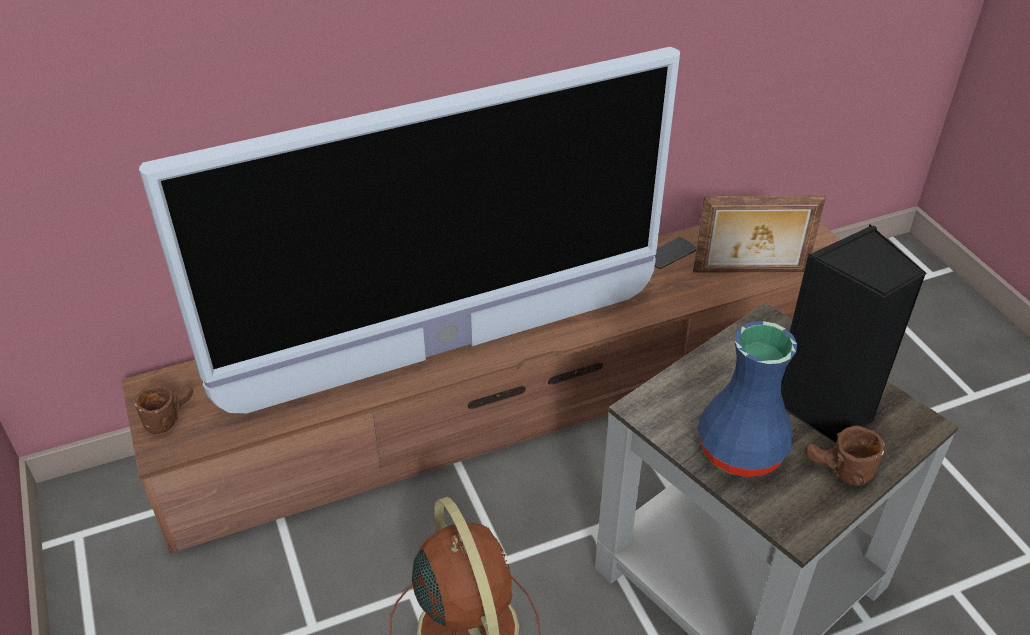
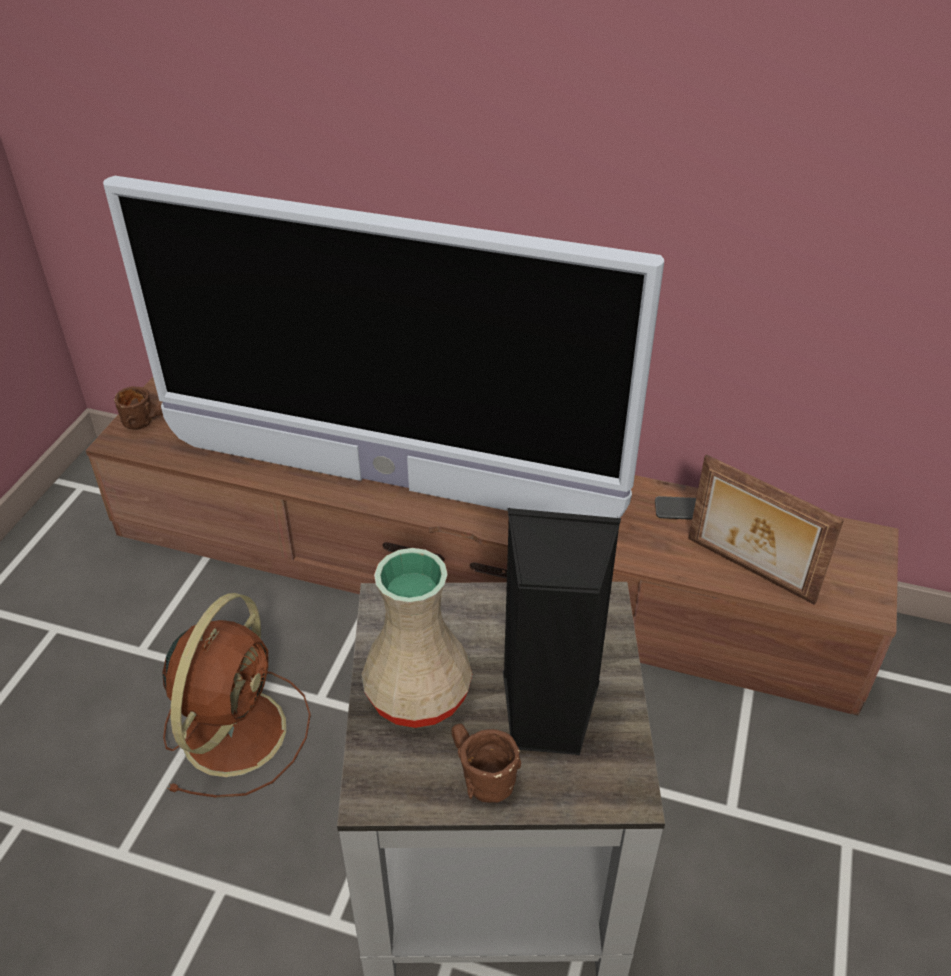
camera: 40 degrees right, 0 degrees up
blue vase [697,321,797,477] -> beige vase [362,548,472,728]

